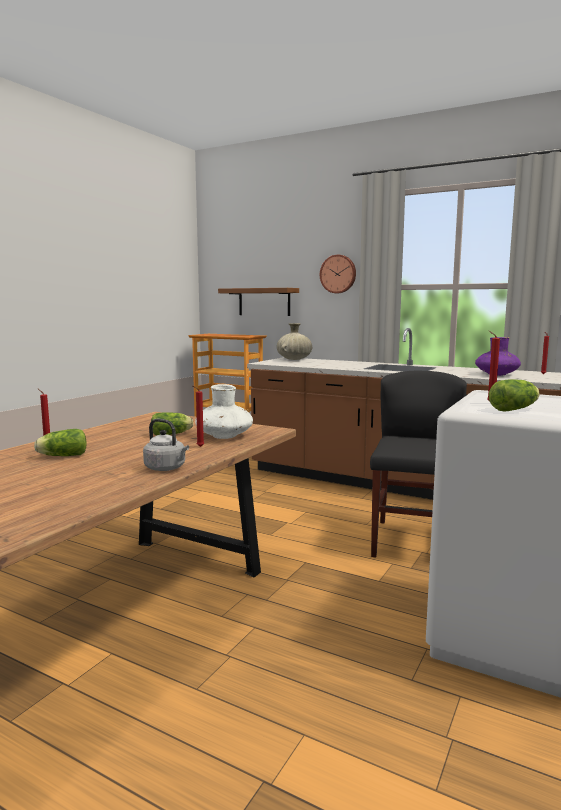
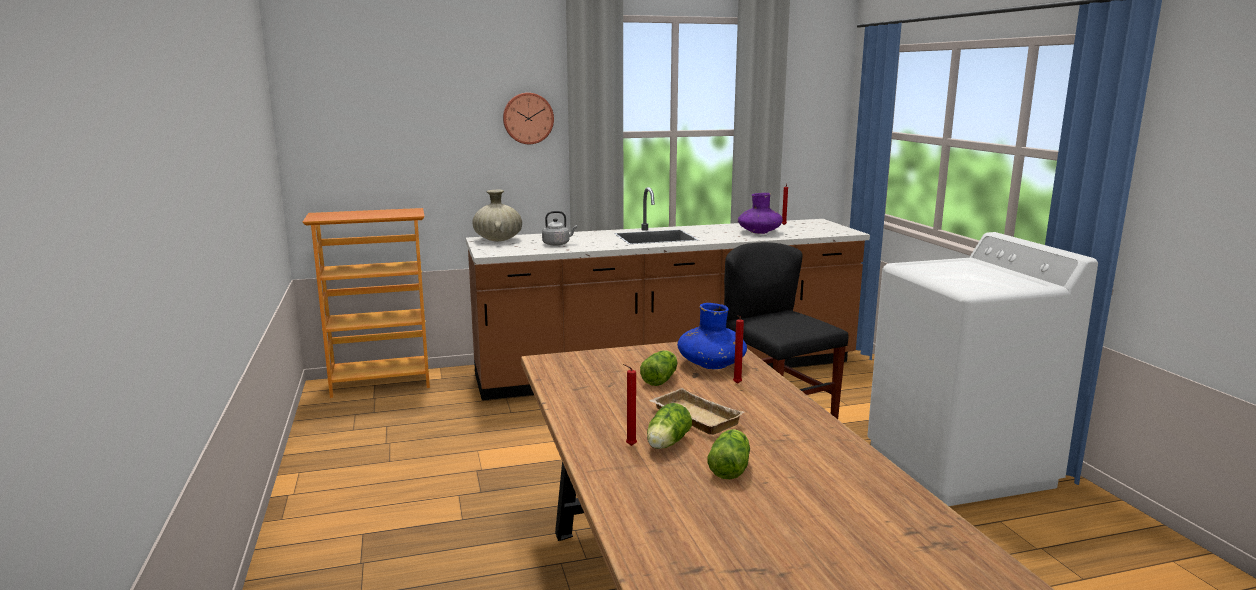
camera: 45 degrees left, 5 degrees up
grey kettle [143,419,189,471] -> grey kettle moved to [542,211,577,246]
white vase [195,384,253,439] -> blue vase [677,303,747,369]
brown shelf [218,288,299,316] -> none
red candle [487,331,500,401] -> none
lettuce [489,379,540,412] -> lettuce moved to [708,429,750,479]
none -> beige tray [649,388,745,435]

